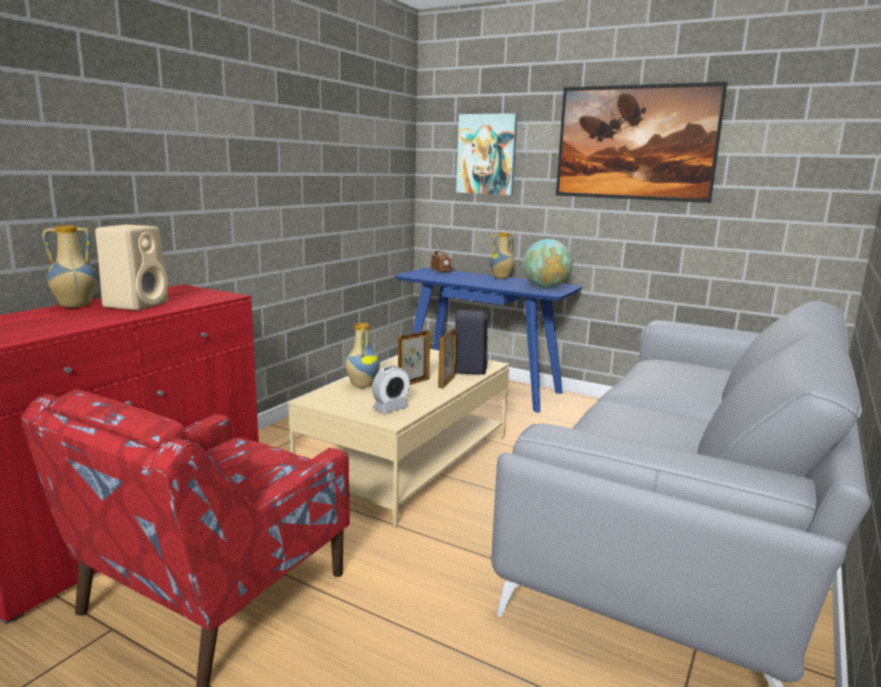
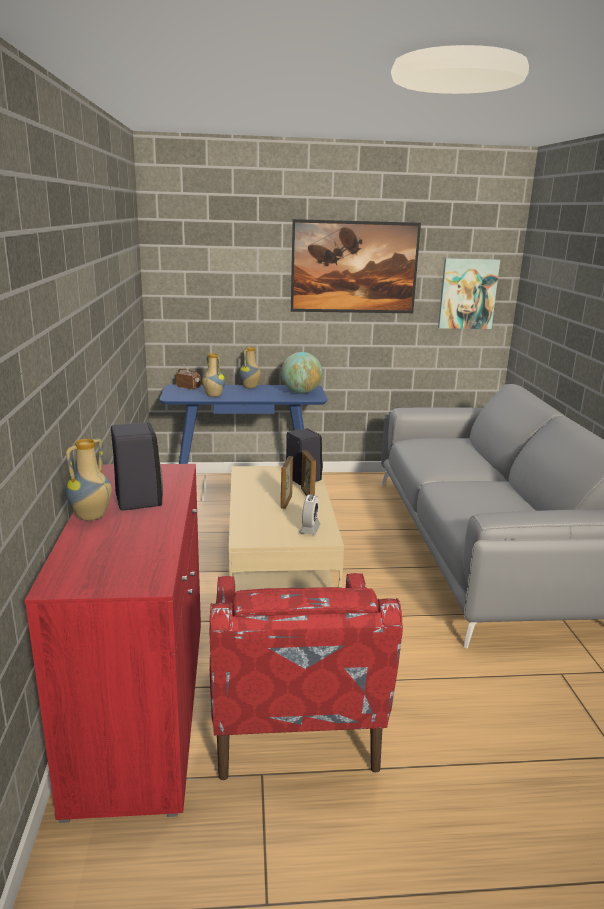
camera: 35 degrees left, 5 degrees up
beige speaker [95,225,168,310] -> black speaker [111,422,163,510]
vase [345,323,380,388] -> vase moved to [202,353,225,397]
picture [456,113,518,195] -> picture moved to [438,258,500,329]

